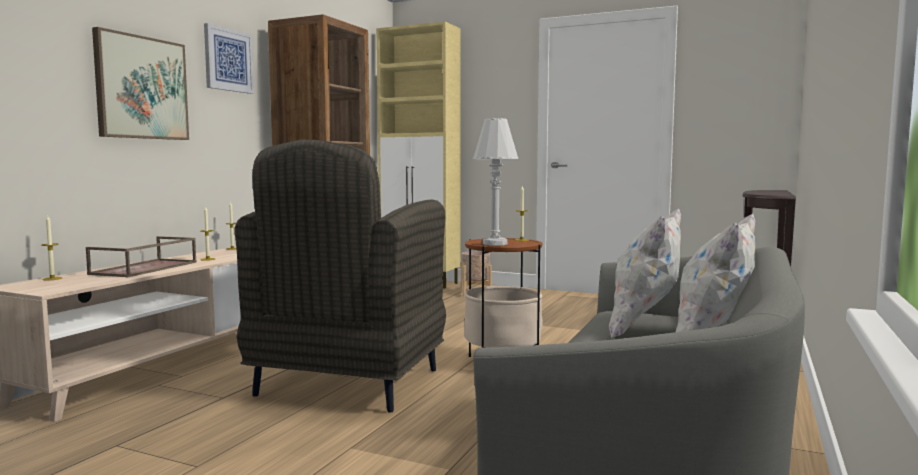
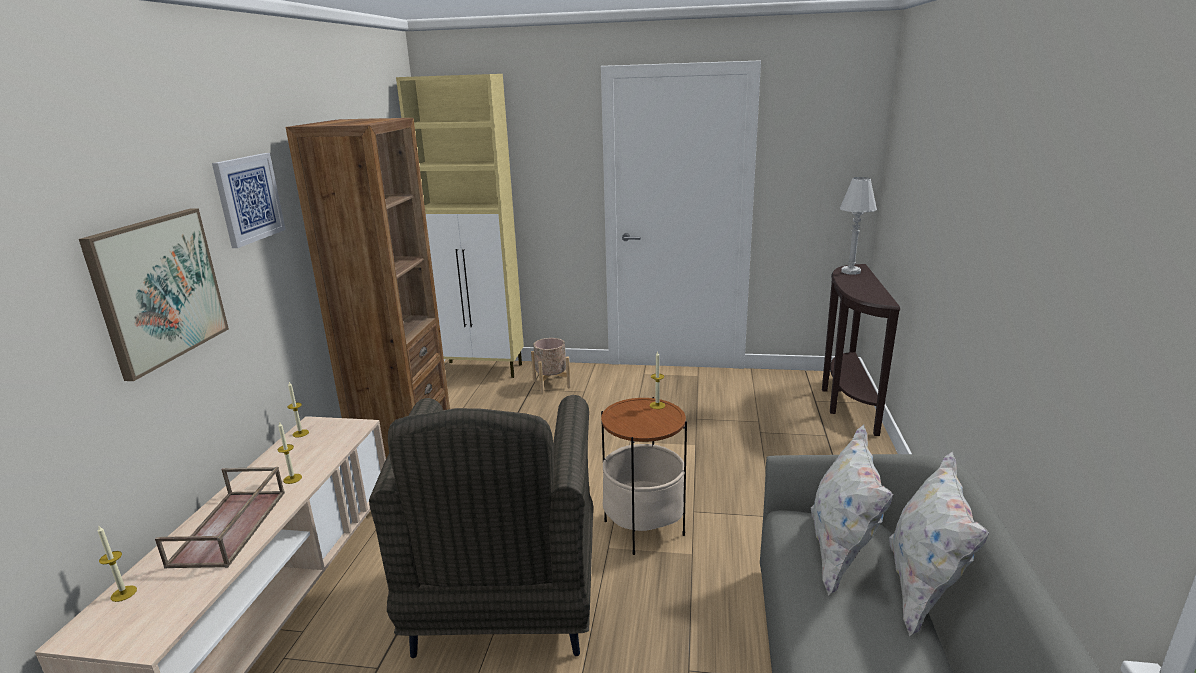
camera: 15 degrees left, 15 degrees up
white table lamp [473,118,518,246] -> white table lamp moved to [840,177,877,275]

